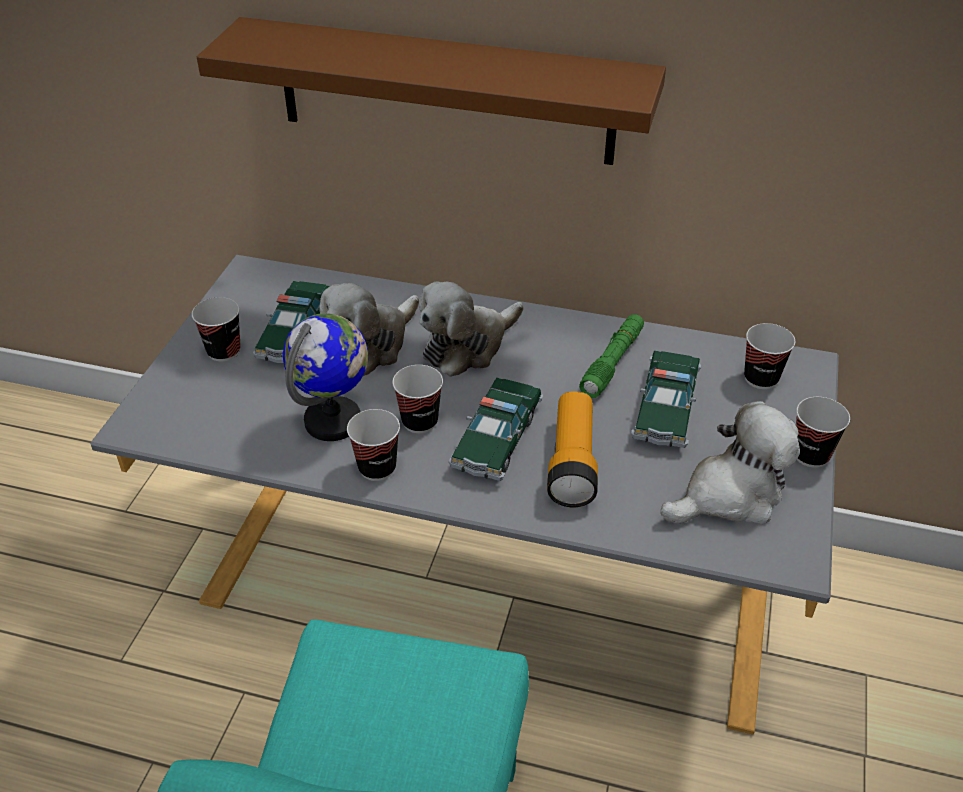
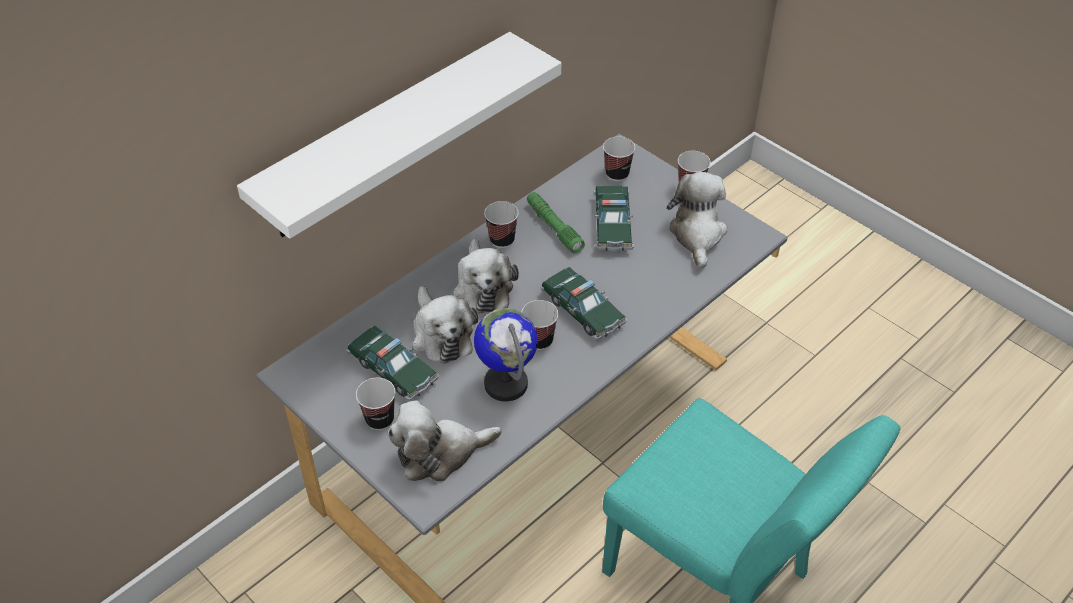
camera: 60 degrees left, 5 degrees up
brown shelf [197,17,666,165] -> white shelf [237,32,561,239]
cup [347,409,400,481] -> cup moved to [484,201,519,248]
flashlight [547,391,598,507] -> none
toy car [631,351,702,448] -> toy car turned 45 degrees clockwise [594,186,634,251]
none -> plush toy [388,400,502,481]

